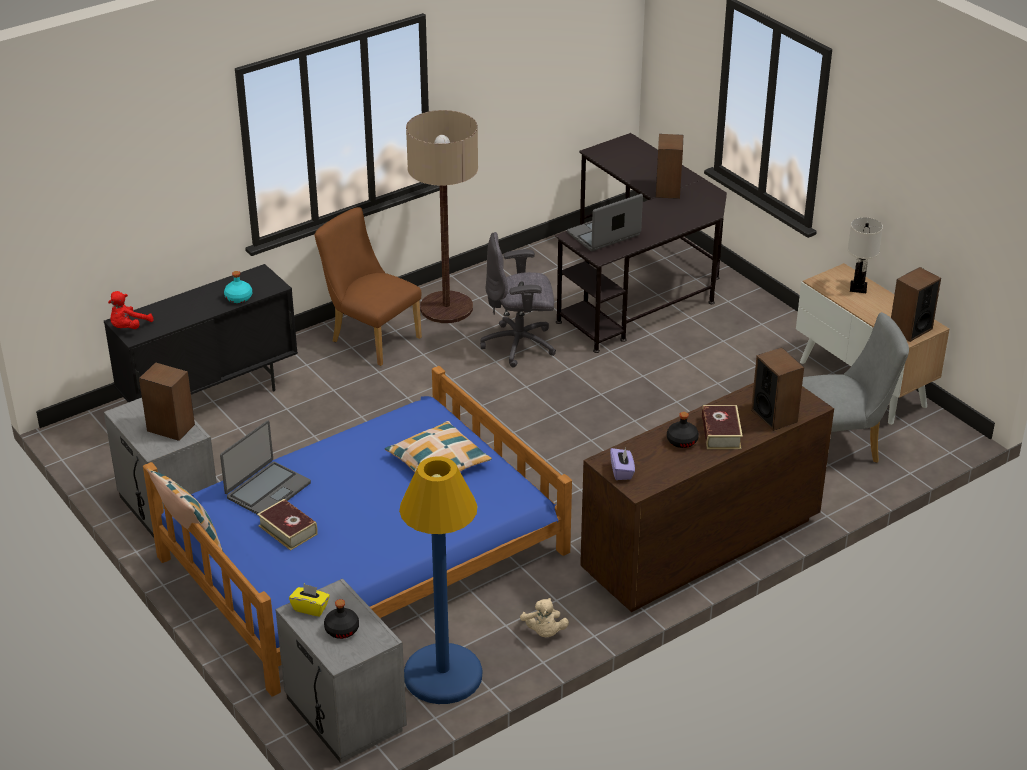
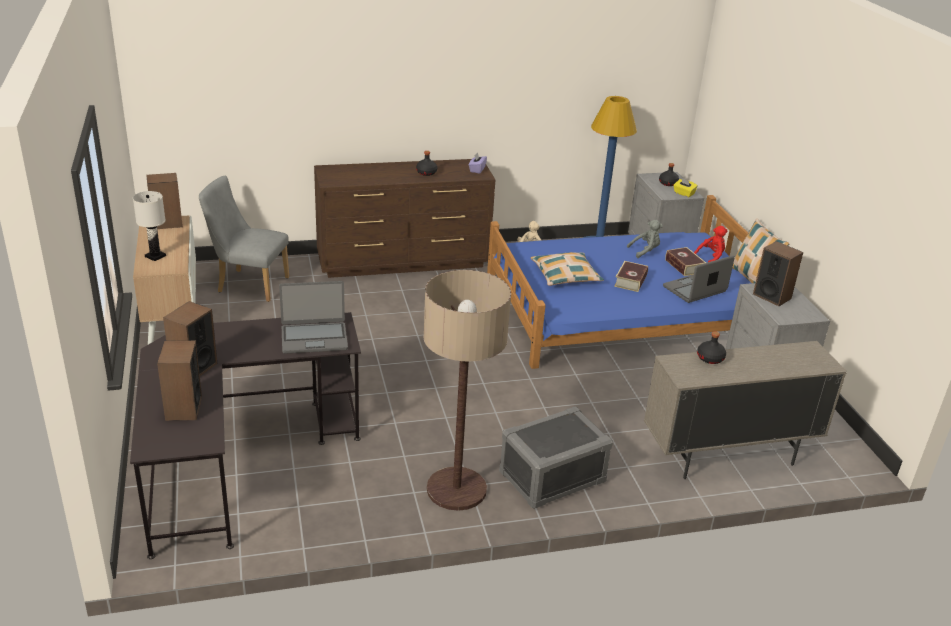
camera: 160 degrees left, 5 degrees down
black cabinet [104,264,298,402] -> beige cabinet [644,341,847,479]
red plush toy [108,291,153,329] -> red plush toy moved to [694,226,728,262]
turquoise bottle [224,271,252,303] -> black bottle [697,331,726,364]
brown chair [315,207,422,366] -> grey storage box [499,406,613,509]
grey office chair [480,232,556,367] -> none
book [702,405,743,449] -> book moved to [614,261,648,292]
speaker [751,347,804,431] -> speaker moved to [157,341,202,421]
none -> grey plush toy [627,220,663,258]

